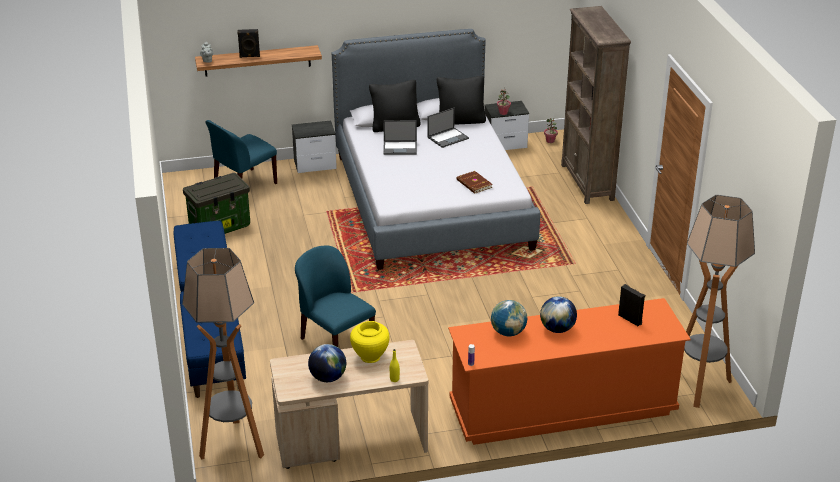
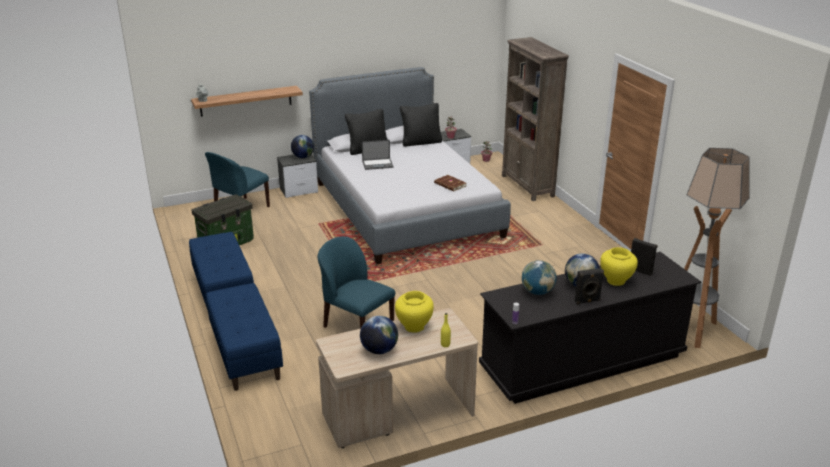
camera: 10 degrees left, 5 degrees down
floor lamp [182,248,264,459] -> none
black speaker [237,29,260,58] -> black speaker moved to [575,268,604,304]
laptop [428,107,469,148] -> none
orange dresser [448,298,691,445] -> black dresser [479,252,701,404]
none -> globe [291,135,314,158]
none -> yellow vase [600,247,638,286]

